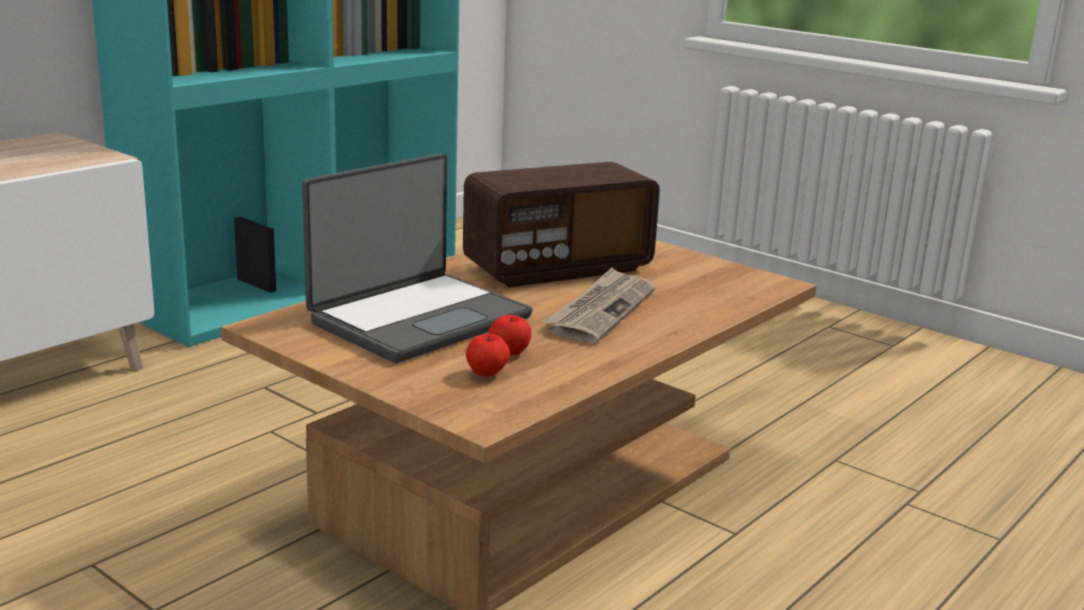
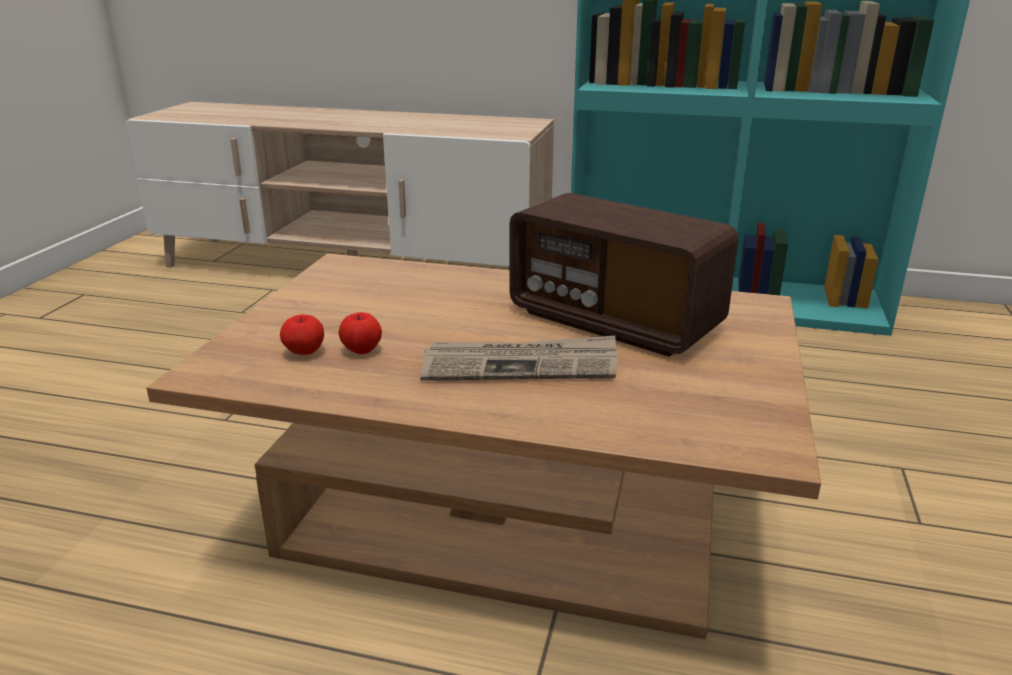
camera: 65 degrees right, 5 degrees up
laptop [302,153,532,363] -> none

